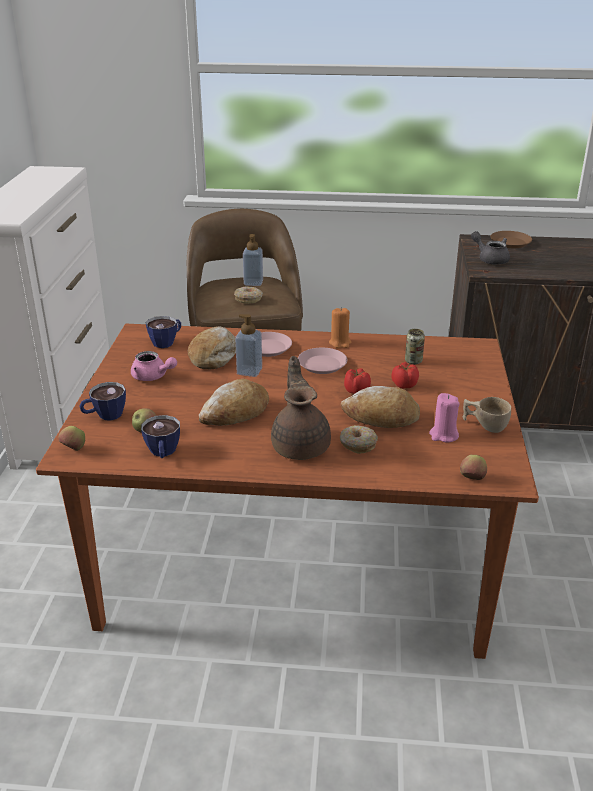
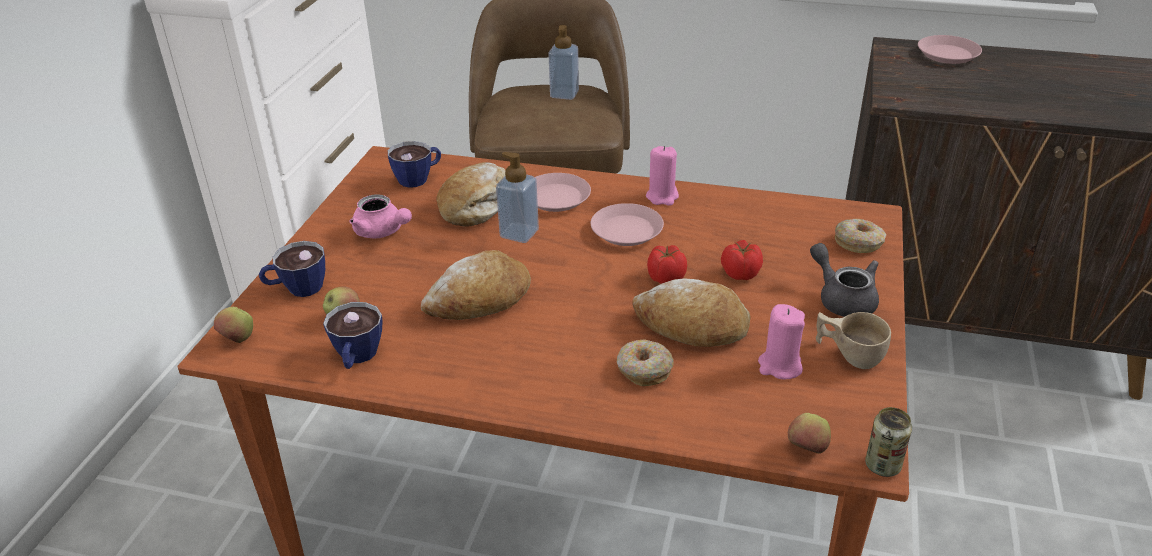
camera: 10 degrees right, 5 degrees up
donut [234,287,263,304] -> donut moved to [835,219,886,253]
brown teapot [271,356,331,460] -> none
orange candle [329,307,351,348] -> pink candle [646,146,679,206]
can [405,329,425,364] -> can moved to [865,407,912,477]
grey teapot [471,231,510,265] -> grey teapot moved to [810,243,879,317]
brown plate [490,231,532,248] -> pink plate [918,35,982,64]

